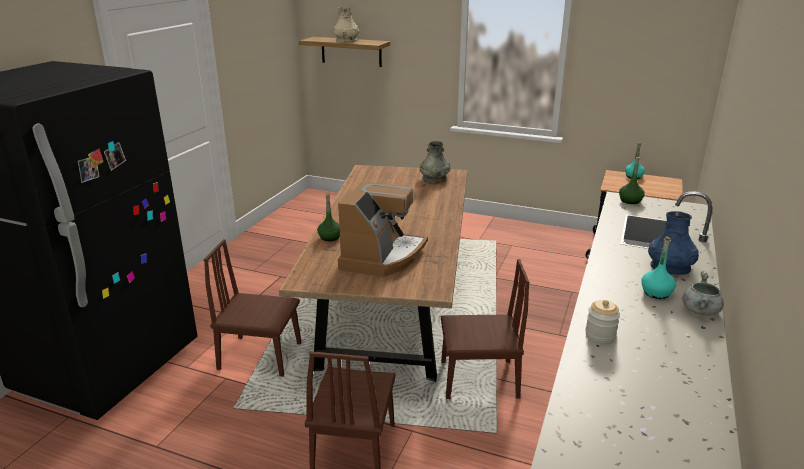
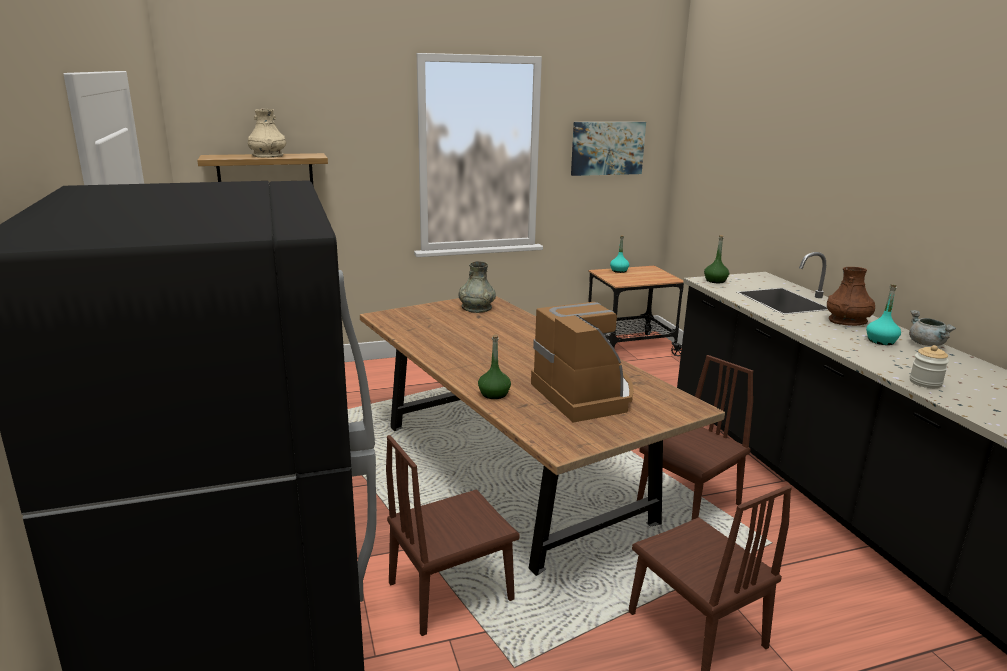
camera: 40 degrees left, 5 degrees down
blue vase [648,211,699,275] -> brown vase [827,267,875,326]
none -> picture [571,122,646,176]

